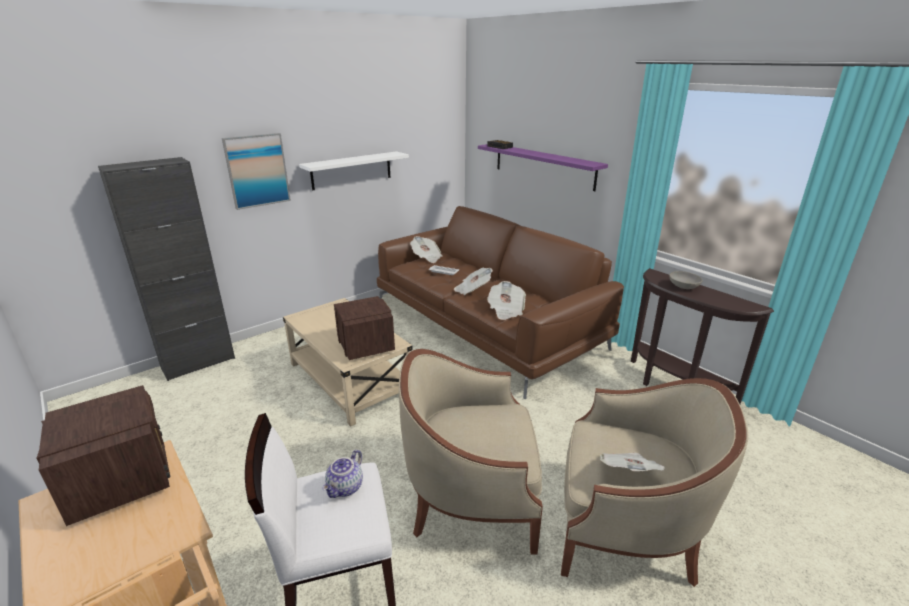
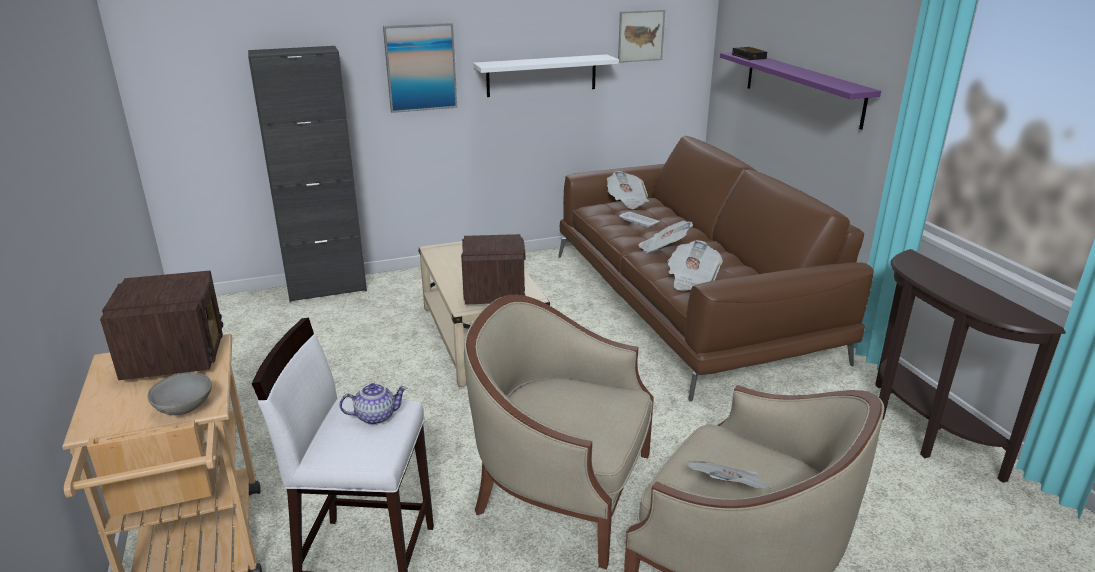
camera: 20 degrees right, 0 degrees up
teapot [322,450,363,498] -> teapot turned 150 degrees counterclockwise [339,383,407,425]
grey bowl [669,271,703,289] -> grey bowl moved to [147,372,212,415]
none -> picture [618,10,665,63]

